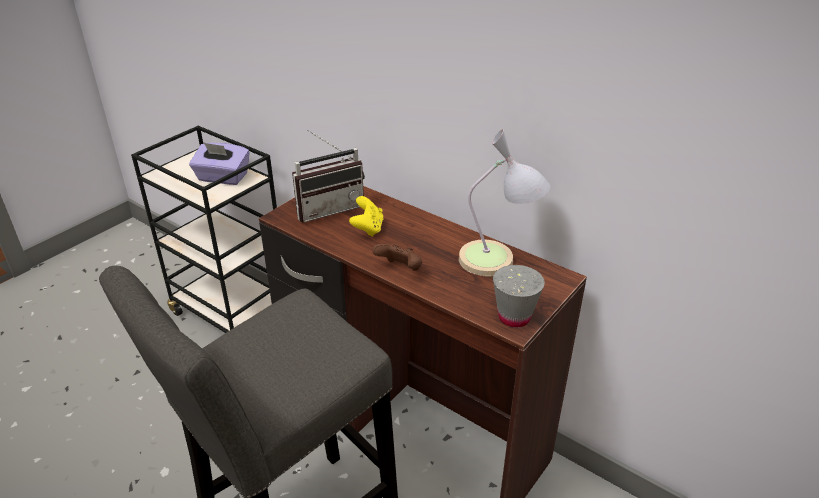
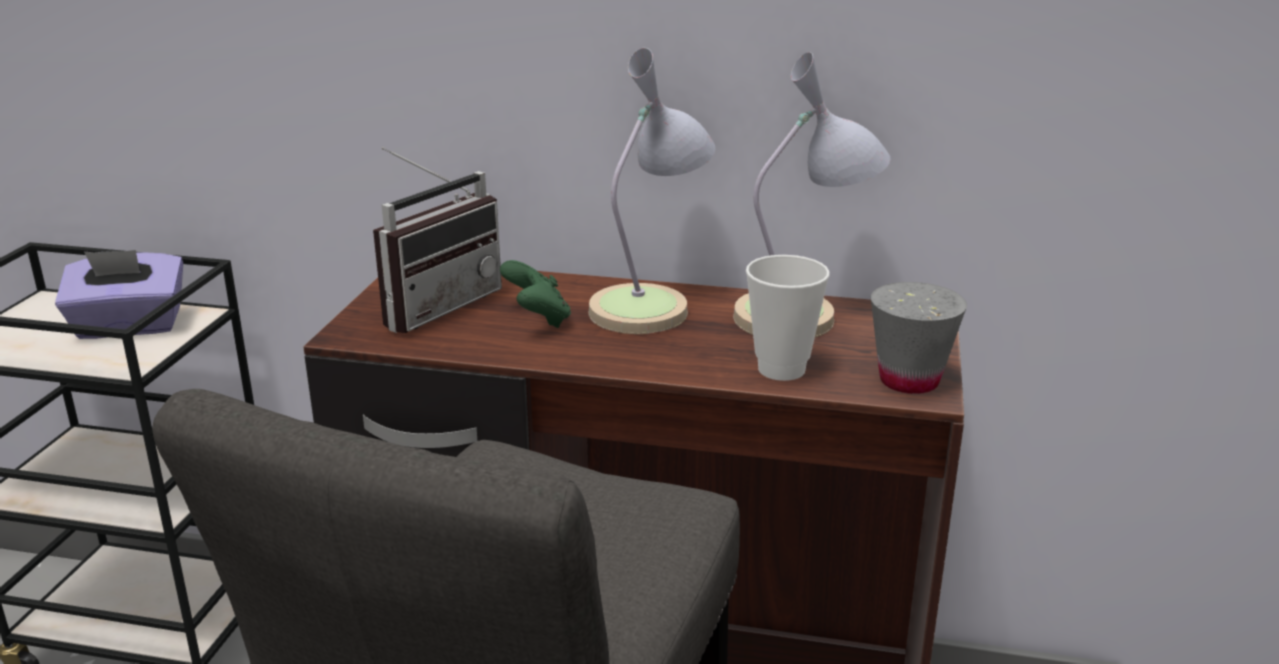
camera: 25 degrees left, 10 degrees down
yellow game controller [349,196,384,237] -> green game controller [500,260,571,328]
brown game controller [372,244,422,271] -> none
none -> table lamp [589,48,715,334]
none -> cup [746,255,830,381]

